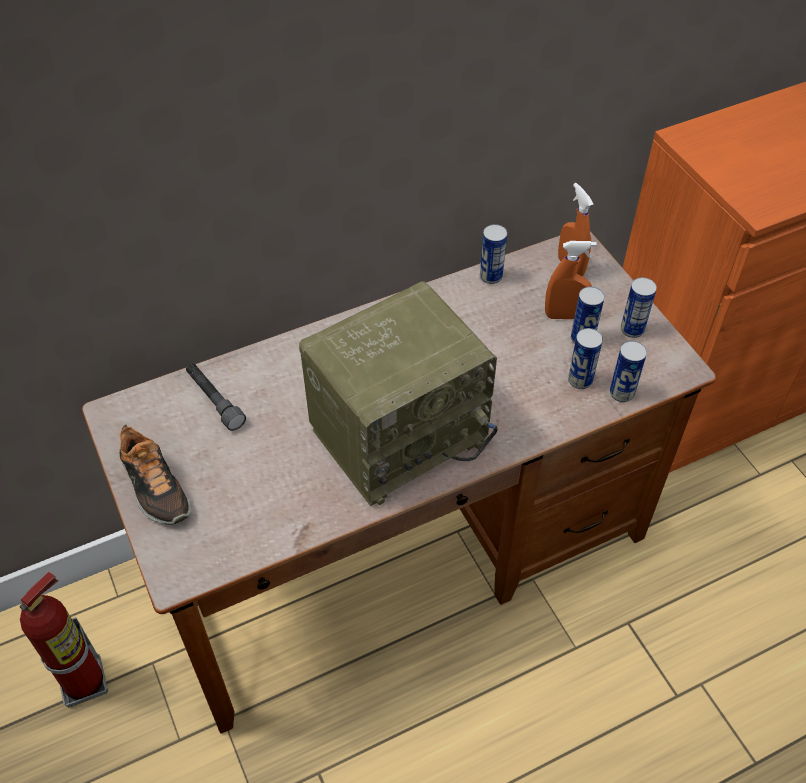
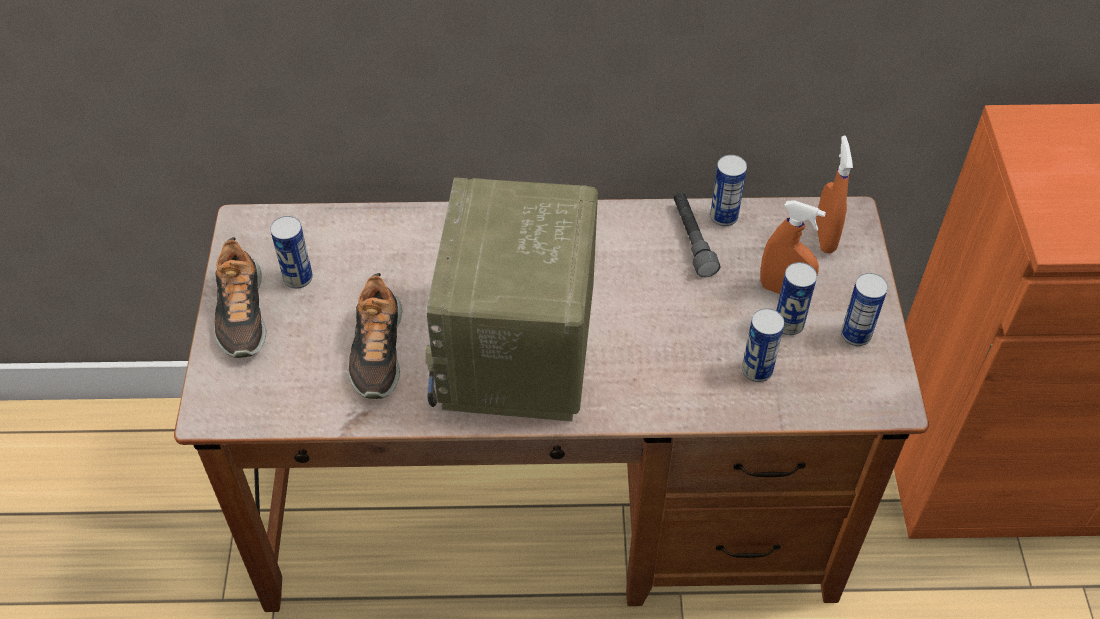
camera: 25 degrees right, 0 degrees up
fire extinguisher [19,572,108,708] -> none
grey flashlight [186,363,246,431] -> grey flashlight moved to [674,192,720,278]
radio [299,281,498,507] -> radio turned 105 degrees clockwise [425,177,598,422]
can [610,341,647,402] -> can moved to [270,216,313,289]
none -> shoe [348,273,402,399]

